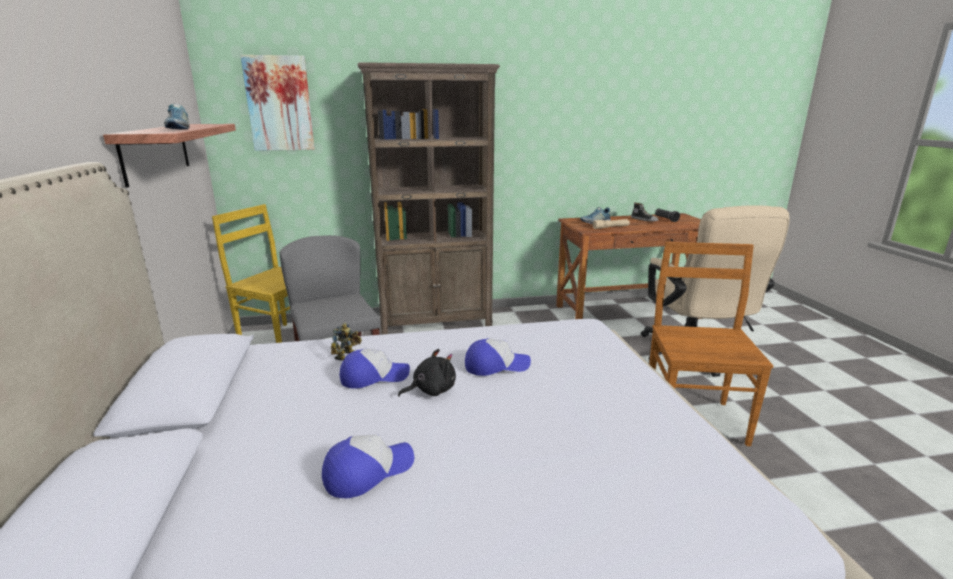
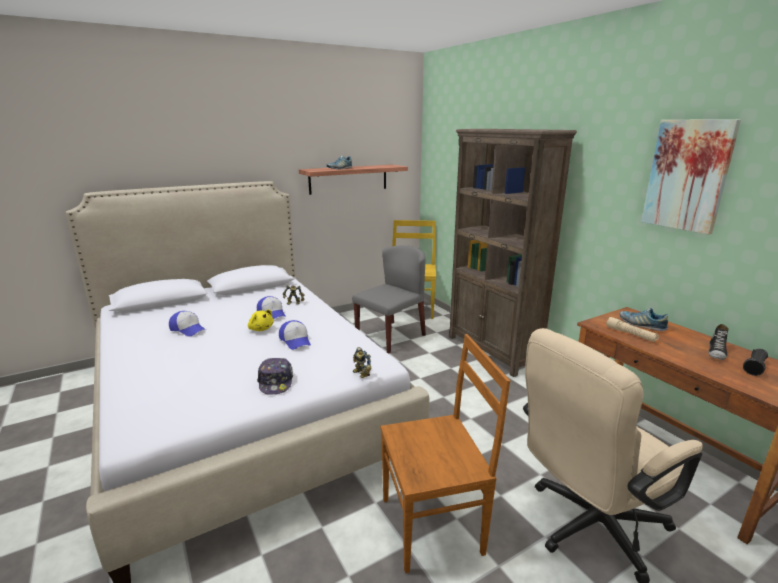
camera: 70 degrees right, 0 degrees up
picture [240,55,315,151] -> picture moved to [641,119,741,235]
black plush toy [398,349,456,397] -> yellow plush toy [248,309,274,331]
none -> cap [257,358,293,395]
none -> toy robot [353,347,372,378]

